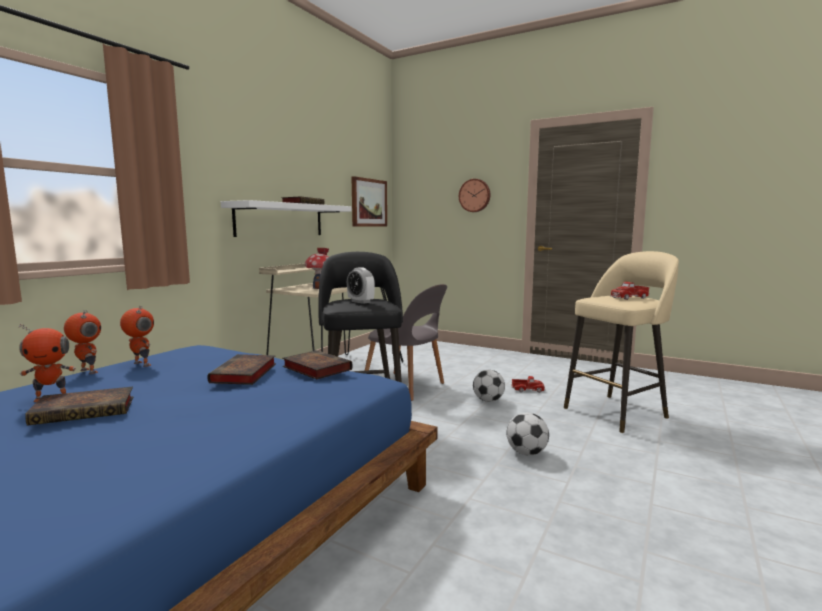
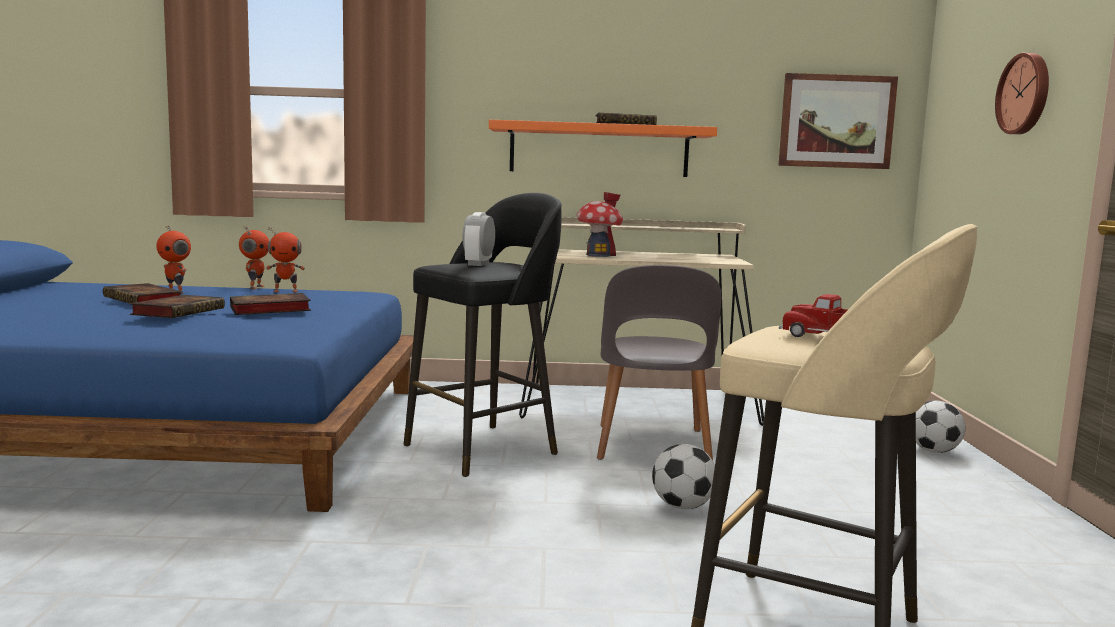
camera: 60 degrees right, 0 degrees up
toy robot [120,305,154,367] -> toy robot turned 75 degrees clockwise [266,228,305,292]
white shelf [221,200,351,237] -> orange shelf [489,120,717,177]
book [282,350,353,380] -> book moved to [129,295,225,318]
football [507,413,549,455] -> football moved to [916,400,965,453]
toy truck [511,376,545,393] -> none

